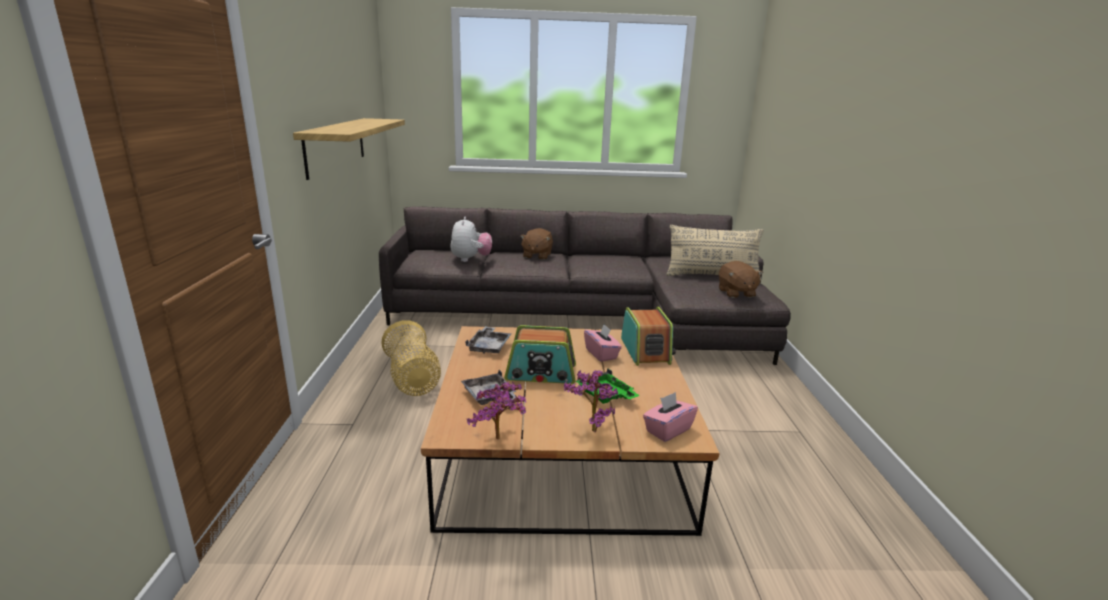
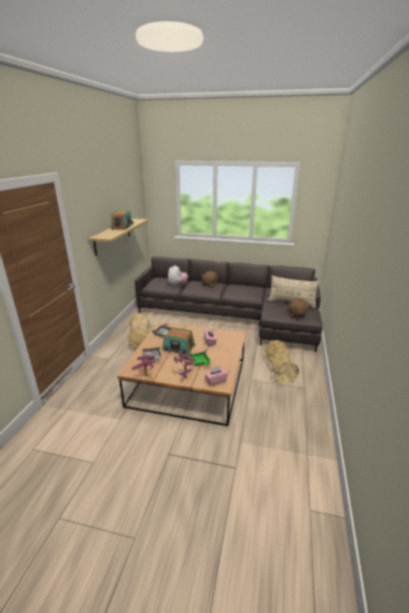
camera: 15 degrees right, 5 degrees up
radio [621,307,676,366] -> radio moved to [111,210,134,230]
none -> basket [265,340,299,383]

